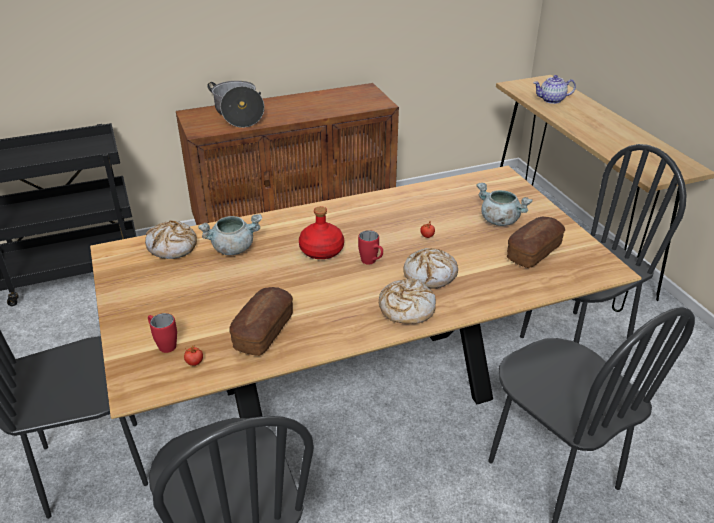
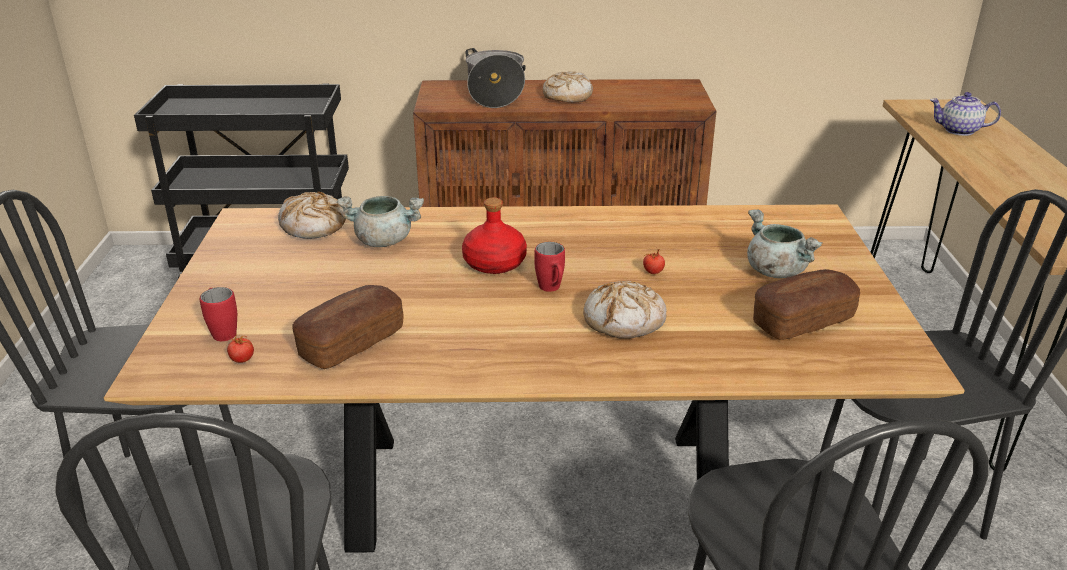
camera: 20 degrees right, 5 degrees down
bread [379,279,436,324] -> bread moved to [543,71,593,103]

